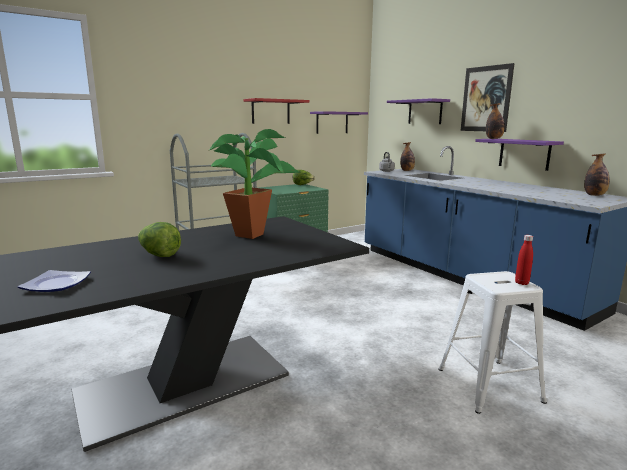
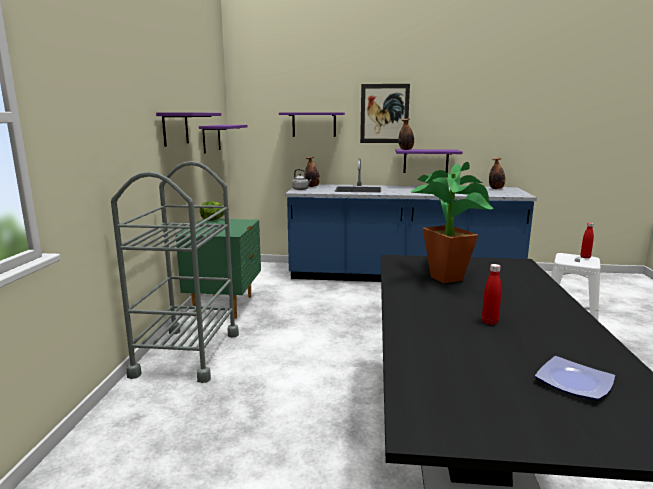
camera: 50 degrees left, 0 degrees up
lettuce [138,222,181,257] -> red bottle [482,264,502,325]
red shelf [243,98,310,124] -> purple shelf [156,112,221,147]

